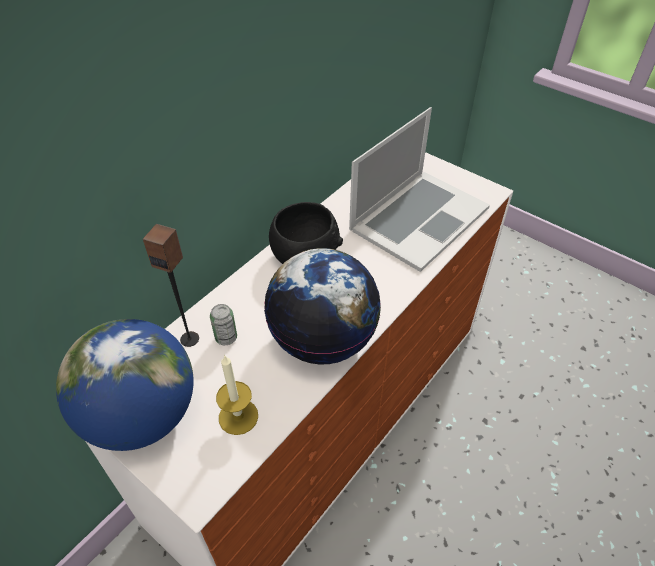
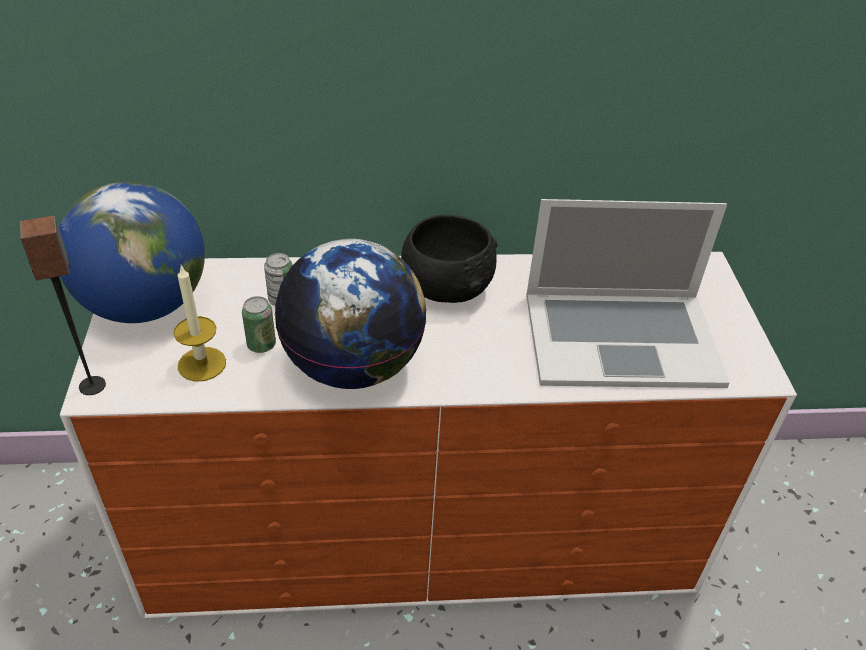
camera: 45 degrees right, 5 degrees down
speaker [143,224,199,347] -> speaker moved to [20,216,106,395]
none -> can [242,296,276,353]

